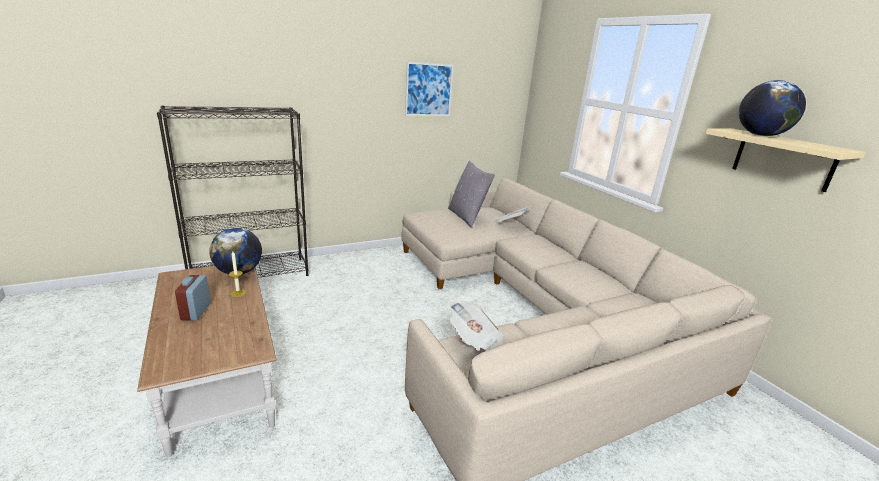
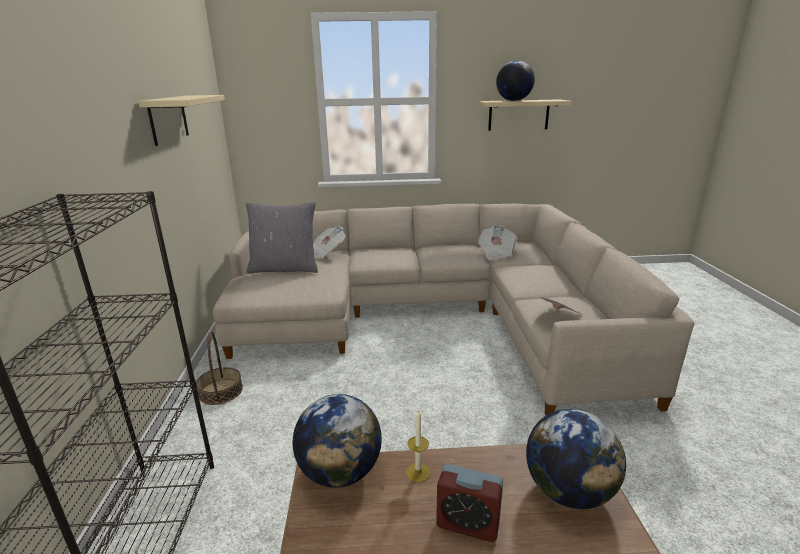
camera: 65 degrees left, 0 degrees up
picture [405,62,454,116] -> beige shelf [138,95,225,146]
none -> basket [196,331,243,405]
none -> newspaper [478,225,518,260]
none -> globe [526,409,626,509]

